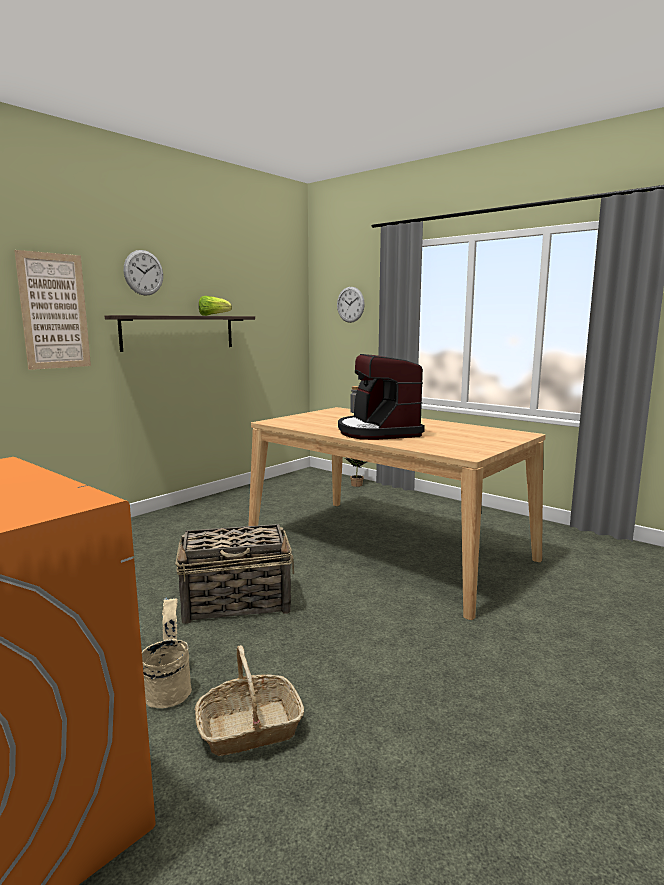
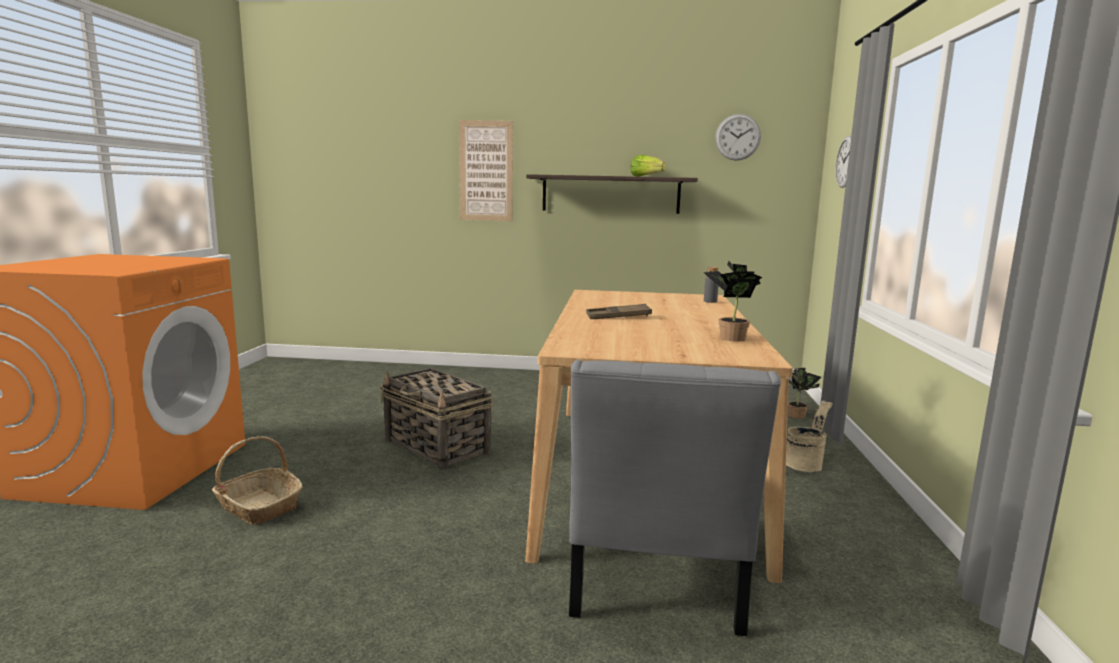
camera: 55 degrees right, 0 degrees up
wall clock [123,250,163,296] -> wall clock moved to [715,114,761,161]
beige bucket [142,597,192,708] -> beige bucket moved to [786,400,832,472]
coffee machine [338,354,425,440] -> brown tray [586,304,652,319]
none -> grey chair [569,360,781,636]
none -> potted plant [703,261,762,342]

